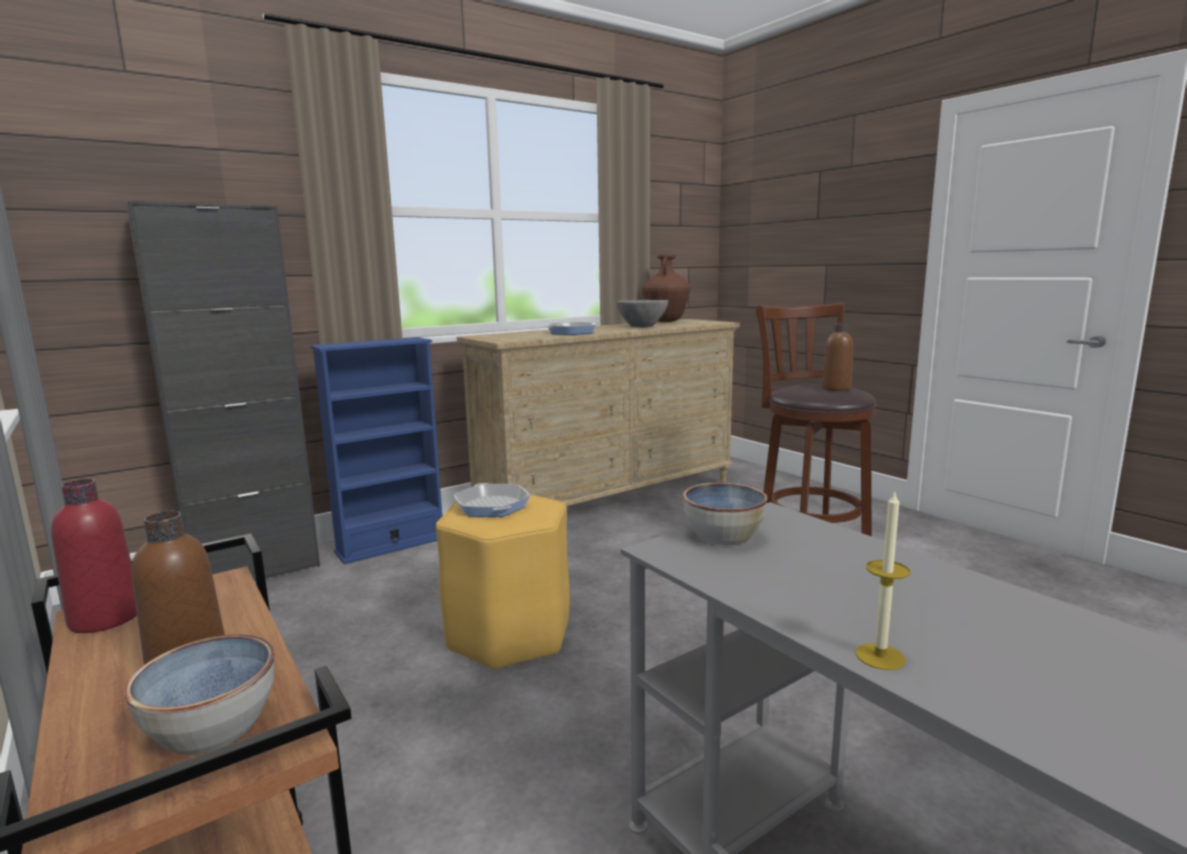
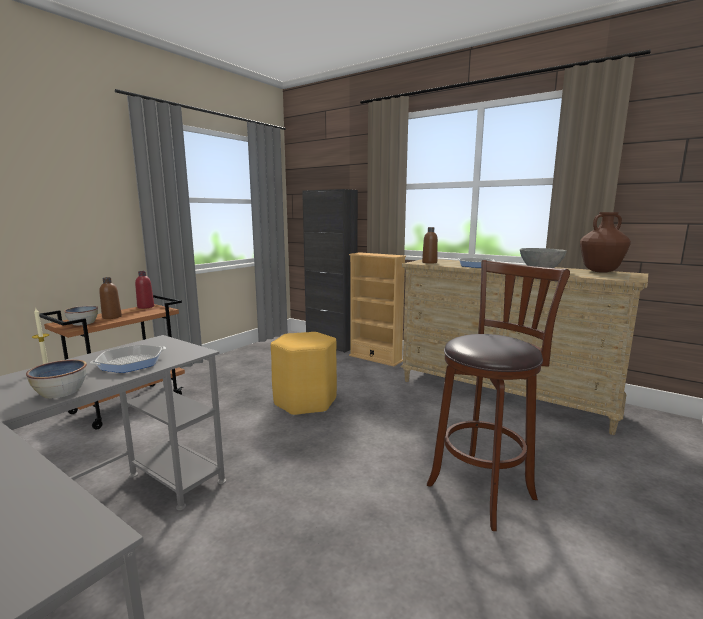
camera: 70 degrees right, 0 degrees up
blue bookcase [311,337,442,564] -> beige bookcase [349,252,406,366]
frying pan [454,483,530,517] -> frying pan moved to [90,345,166,373]
bowl [683,483,768,545] -> bowl moved to [26,360,87,398]
brown bottle [822,323,853,391] -> brown bottle moved to [422,227,438,264]

